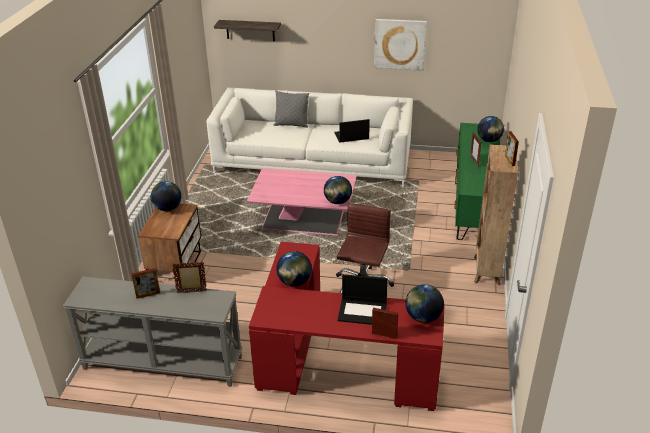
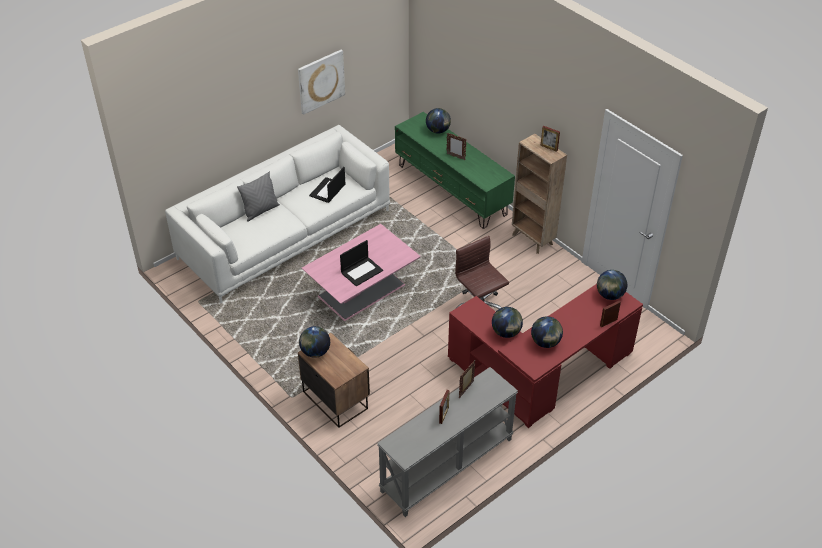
camera: 50 degrees left, 10 degrees up
shelf [214,20,281,41] -> none
globe [324,176,352,204] -> globe moved to [531,316,563,348]
laptop [338,274,388,325] -> laptop moved to [340,240,383,286]

